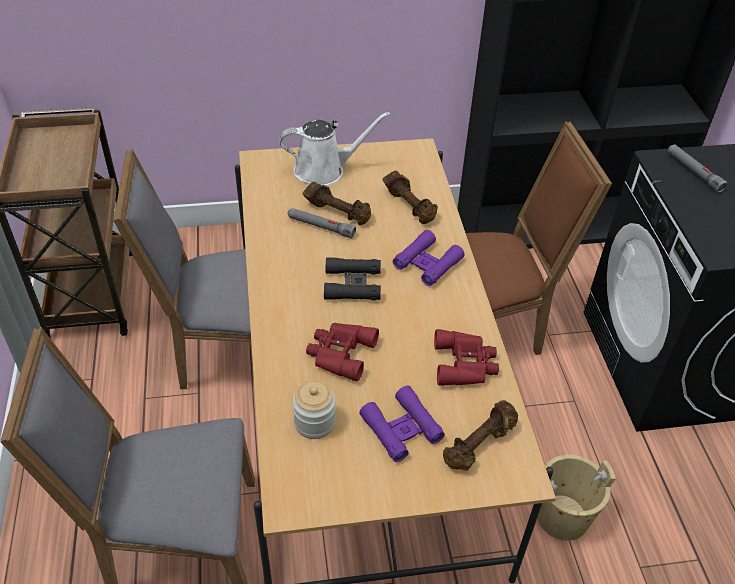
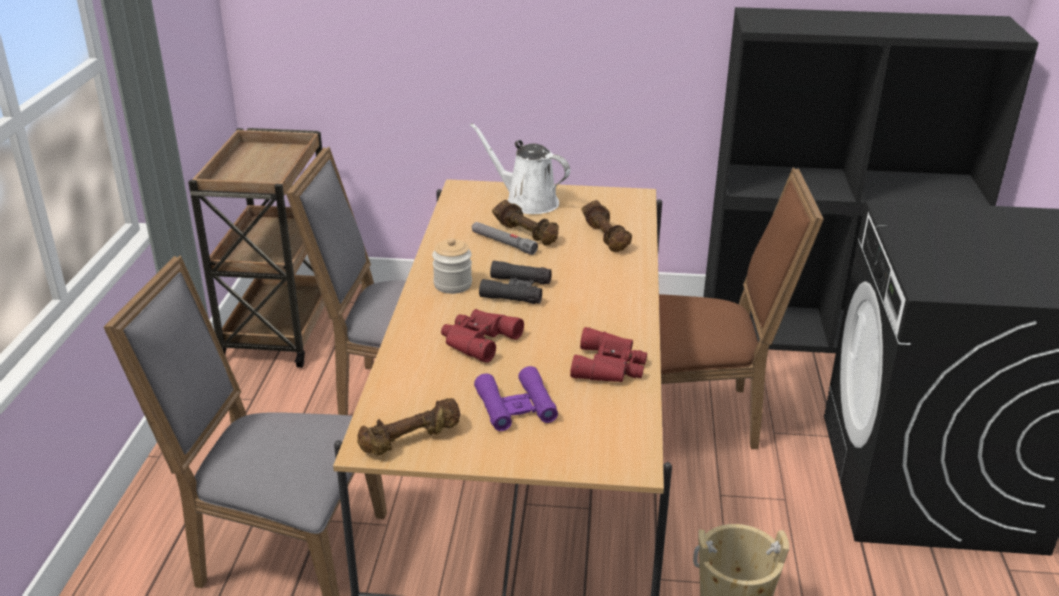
camera: 15 degrees right, 15 degrees down
white watering can [280,112,390,186] -> white watering can turned 150 degrees counterclockwise [470,123,570,214]
jar [293,381,336,439] -> jar moved to [432,238,472,294]
purple binoculars [393,230,464,286] -> none
brown dumbbell [443,400,518,471] -> brown dumbbell moved to [357,398,460,456]
grey flashlight [668,144,727,192] -> none

